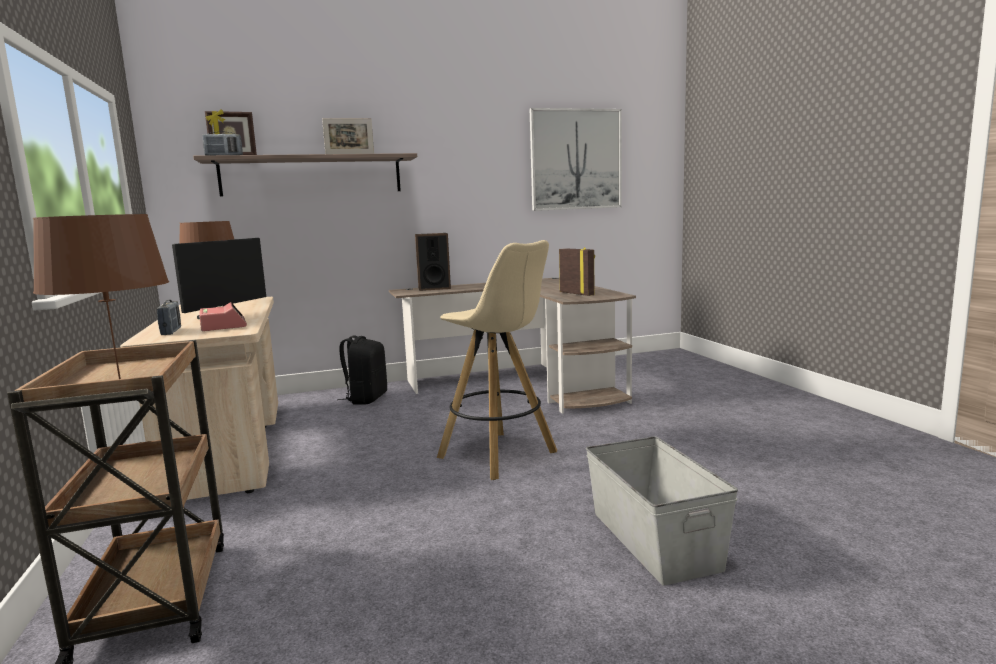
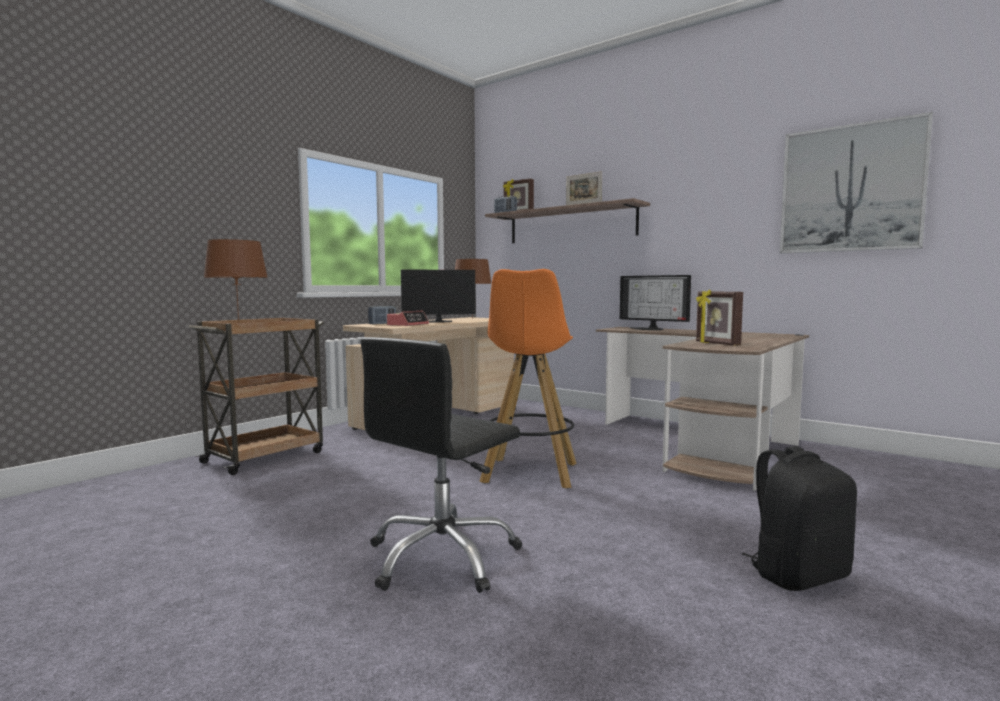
camera: 55 degrees right, 5 degrees down
black backpack [337,335,387,405] -> black backpack moved to [742,446,857,591]
speaker [415,233,451,291] -> monitor [620,275,691,330]
beige stool [437,240,557,480] -> orange stool [479,269,576,489]
picture frame [559,247,595,296] -> picture frame turned 135 degrees clockwise [696,289,743,346]
grey storage box [586,436,738,586] -> black office chair [360,337,522,593]

